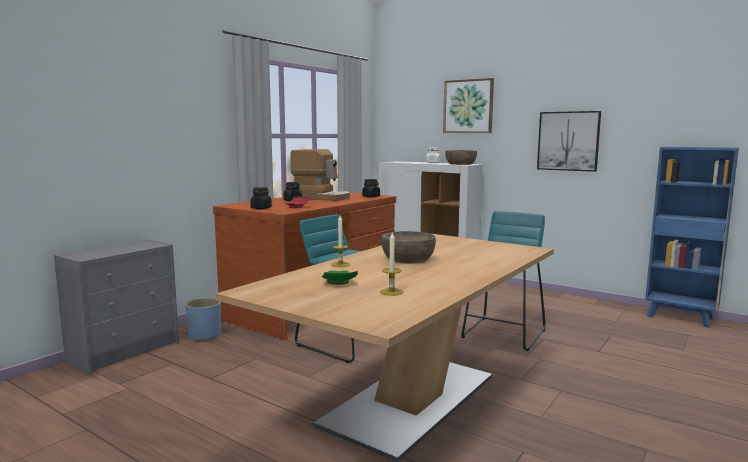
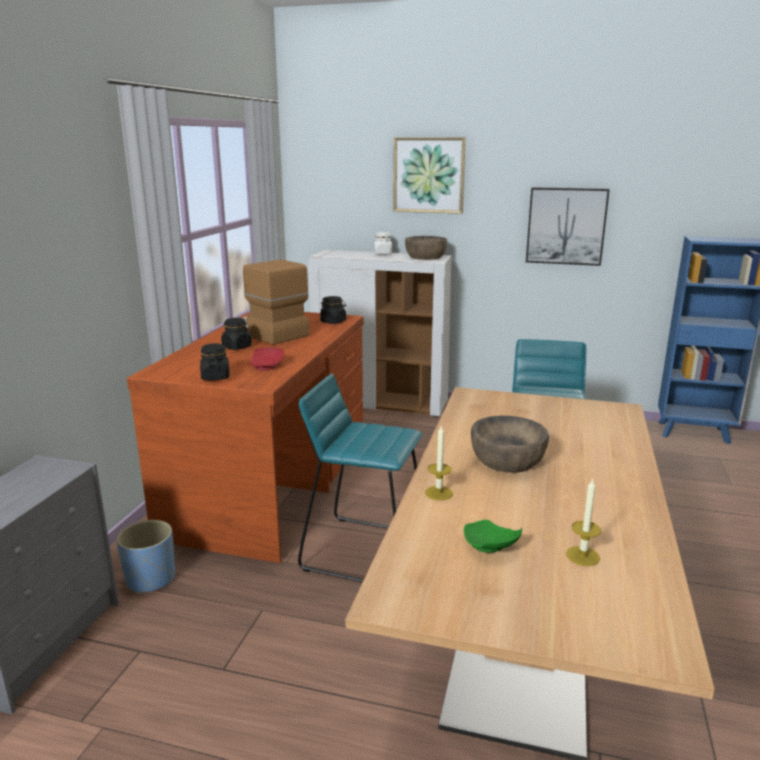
camera: 20 degrees left, 10 degrees up
coffee machine [290,149,350,201] -> coffee machine turned 135 degrees counterclockwise [243,259,310,345]

